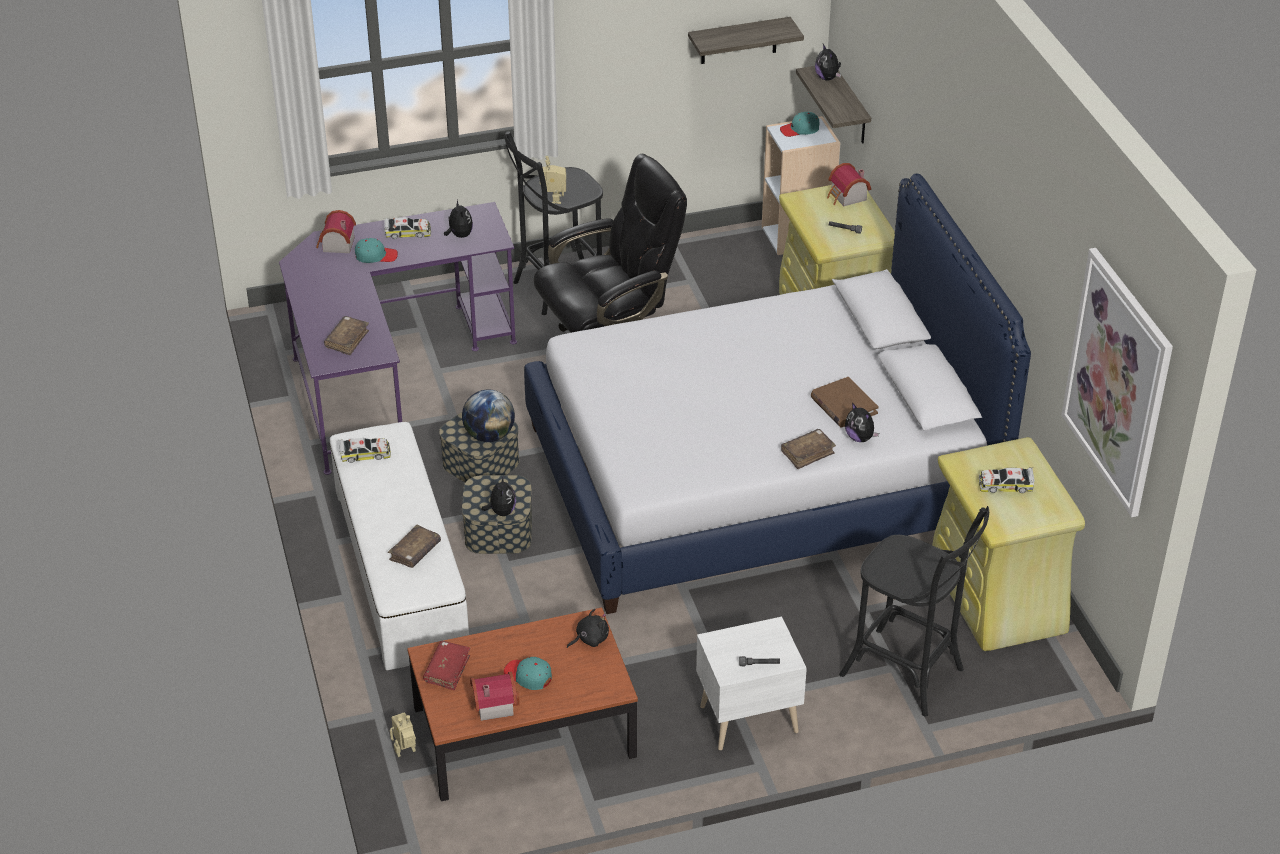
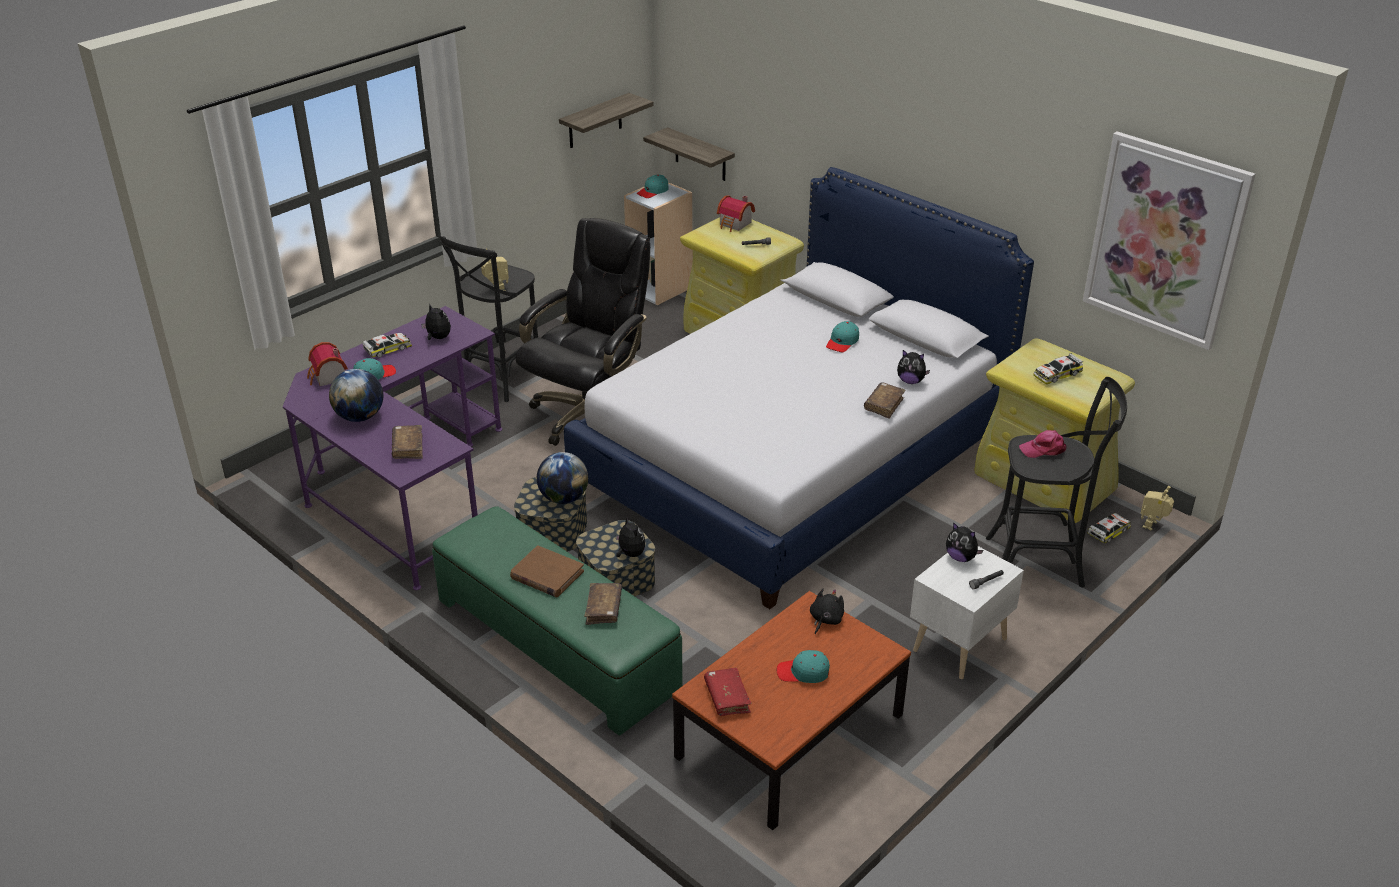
camera: 30 degrees left, 5 degrees down
white bench [330,422,469,671] -> green bench [432,506,683,735]
toy car [339,438,391,463] -> toy car moved to [1087,513,1131,544]
toy robot [390,713,416,757] -> toy robot moved to [1141,486,1174,531]
toy house [470,672,520,721] -> none
brown book [811,377,879,428] -> brown book moved to [510,545,584,598]
plush toy [815,44,841,81] -> plush toy moved to [946,522,983,562]
none -> globe [329,369,383,422]
none -> turquoise cap [826,321,859,352]
none -> pink cap [1019,430,1067,458]

